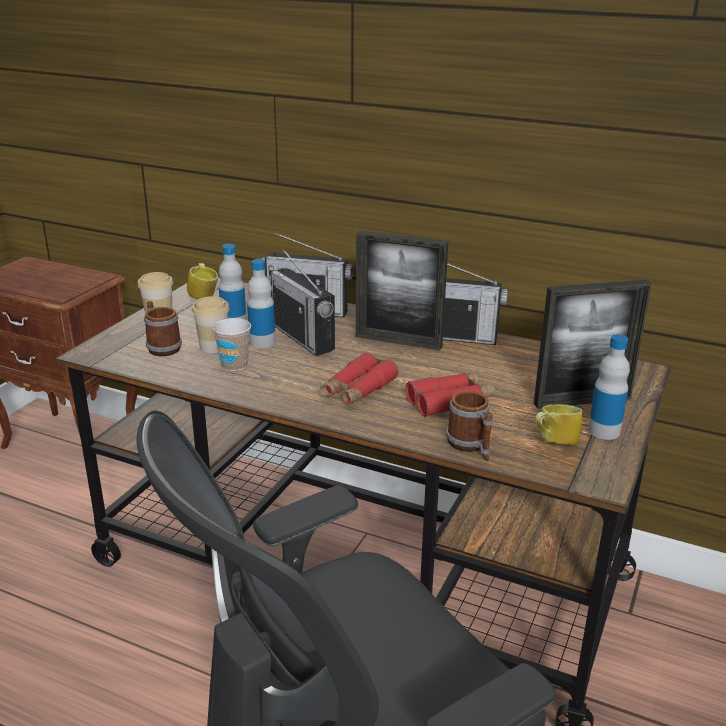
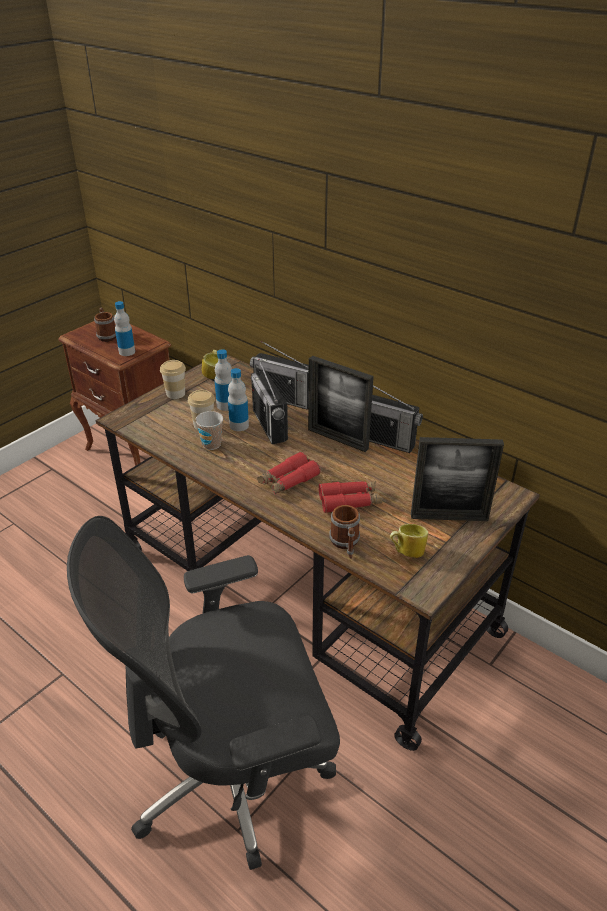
camera: 15 degrees right, 10 degrees up
mug [144,301,182,356] -> mug moved to [94,308,116,342]
bottle [588,334,630,440] -> bottle moved to [114,301,135,356]

